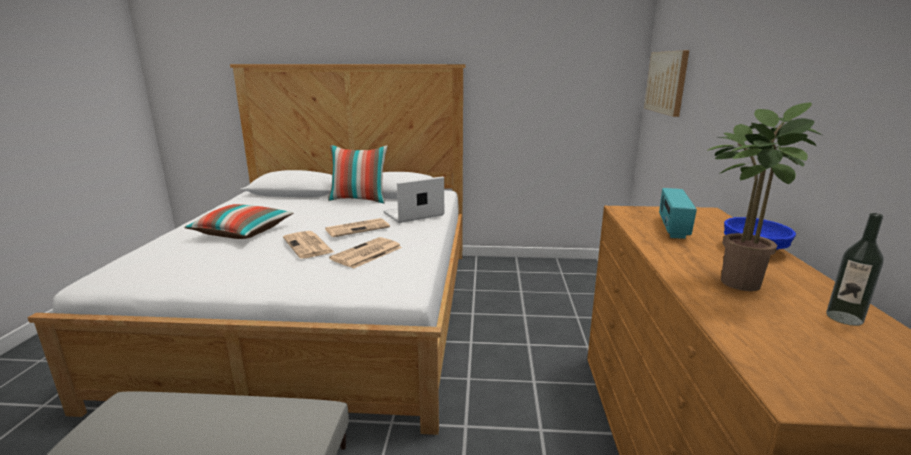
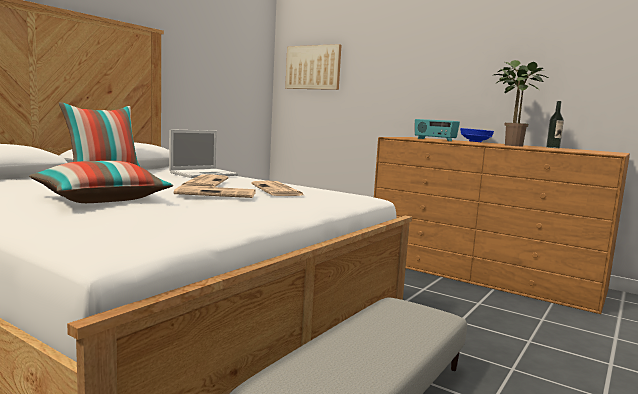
camera: 60 degrees left, 10 degrees down
laptop [384,176,444,223] -> laptop turned 135 degrees counterclockwise [169,129,238,178]

